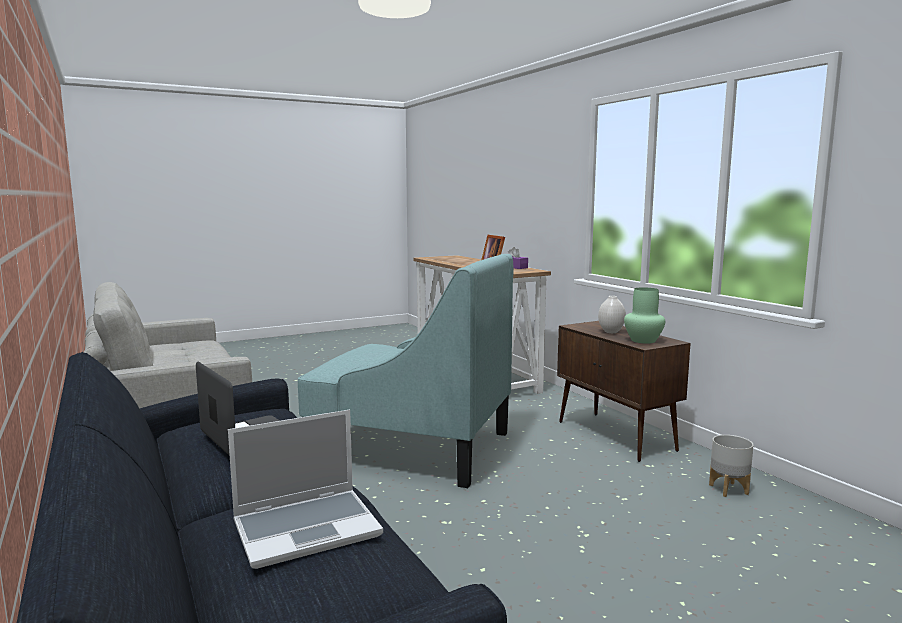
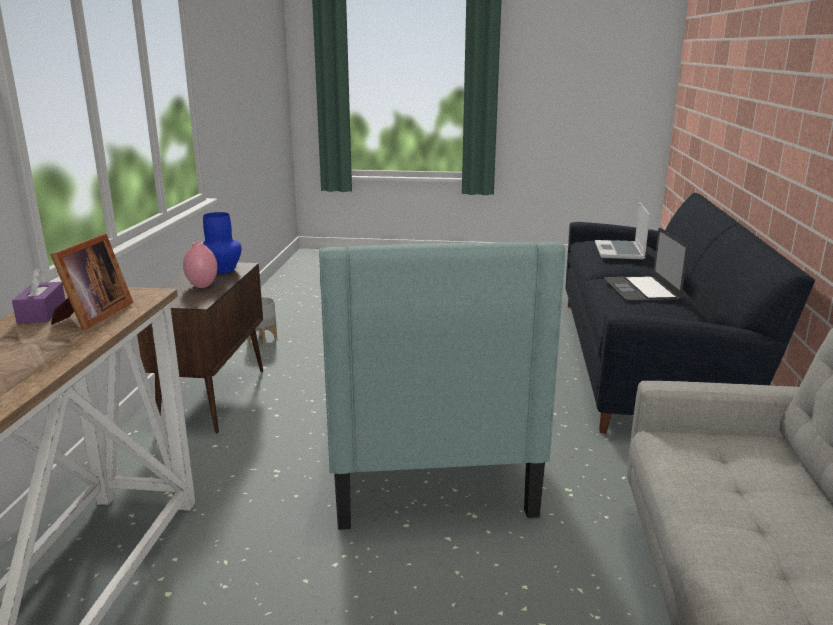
camera: 145 degrees left, 10 degrees up
laptop [228,409,383,569] -> laptop turned 90 degrees counterclockwise [595,202,650,259]
turquoise armchair [298,254,514,488] -> turquoise armchair turned 150 degrees counterclockwise [319,242,565,530]
white vase [598,296,626,333] -> pink vase [183,241,217,288]
green vase [624,287,665,344] -> blue vase [203,212,242,274]

